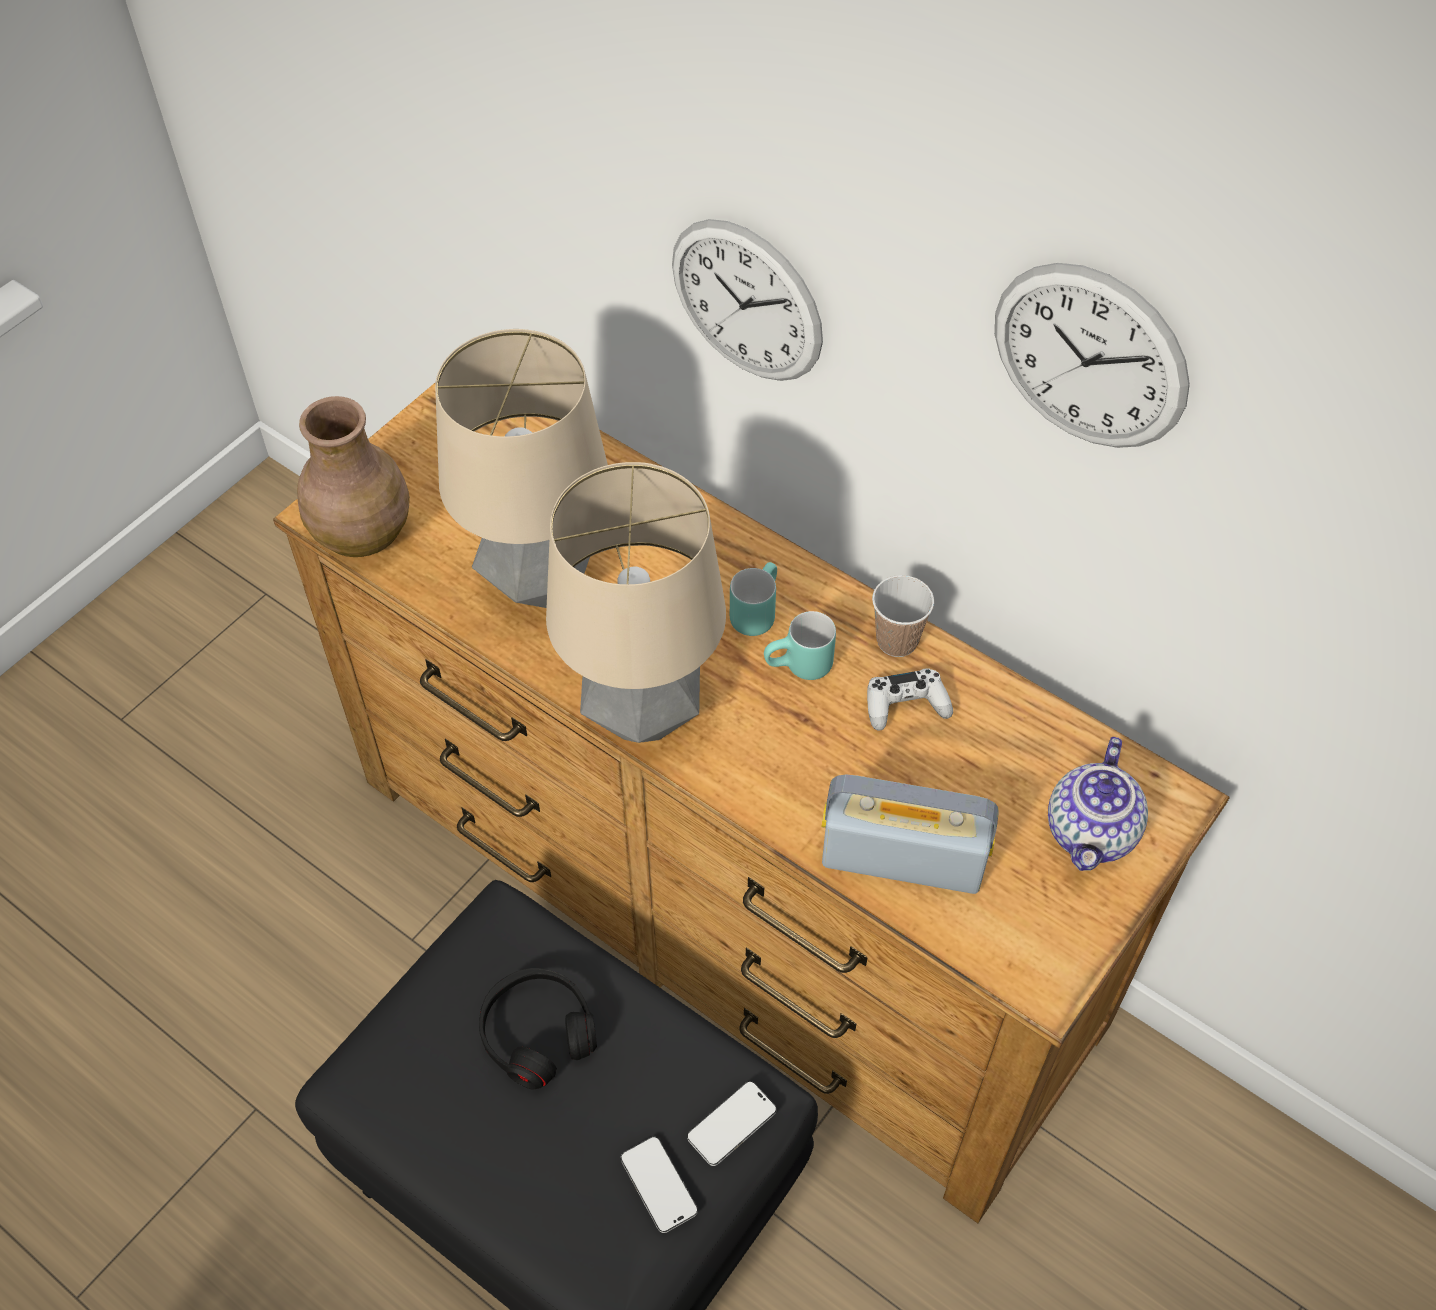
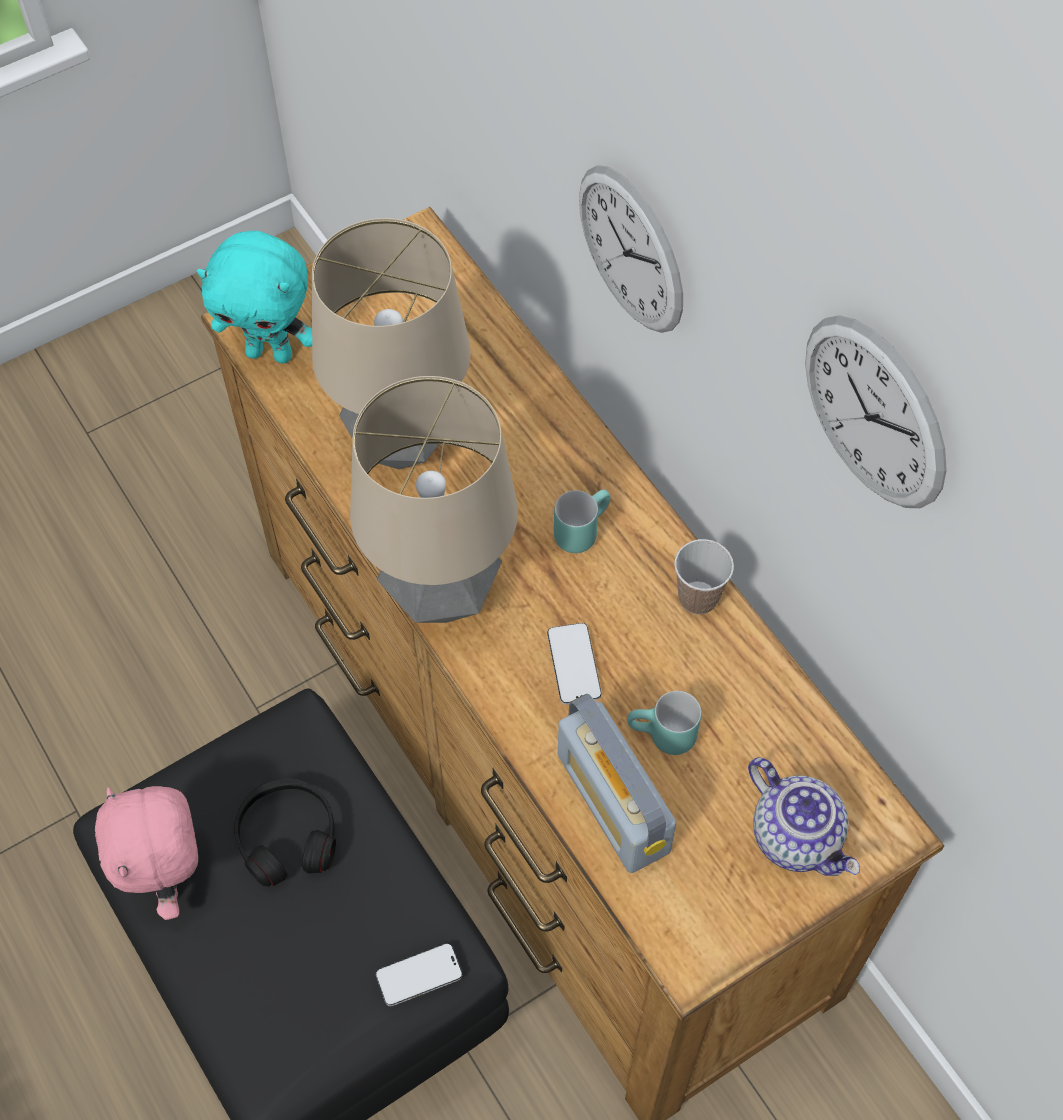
camera: 20 degrees right, 5 degrees up
brown vase [297,396,410,557] -> turquoise plush toy [197,231,312,363]
phone [621,1137,698,1233] -> phone moved to [547,623,601,705]
turquoise mug [764,611,836,680] -> turquoise mug moved to [627,691,702,755]
radio [822,774,999,894] -> radio turned 150 degrees counterclockwise [558,694,676,873]
white game controller [867,668,953,731] -> none
teapot [1048,737,1148,871] -> teapot turned 75 degrees counterclockwise [748,757,860,876]
none -> pink plush toy [95,786,198,920]

